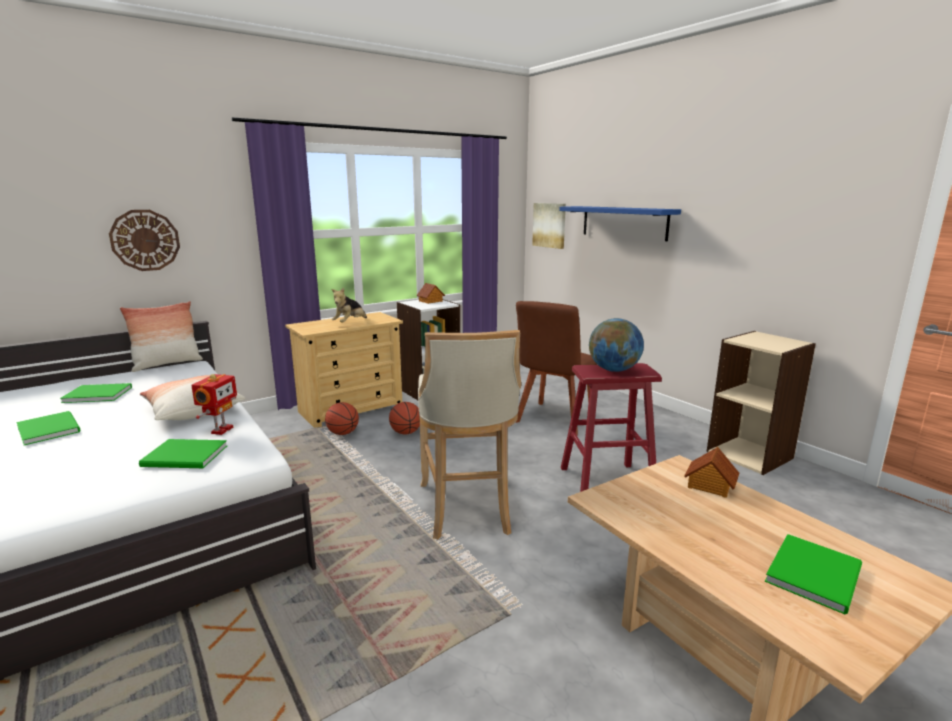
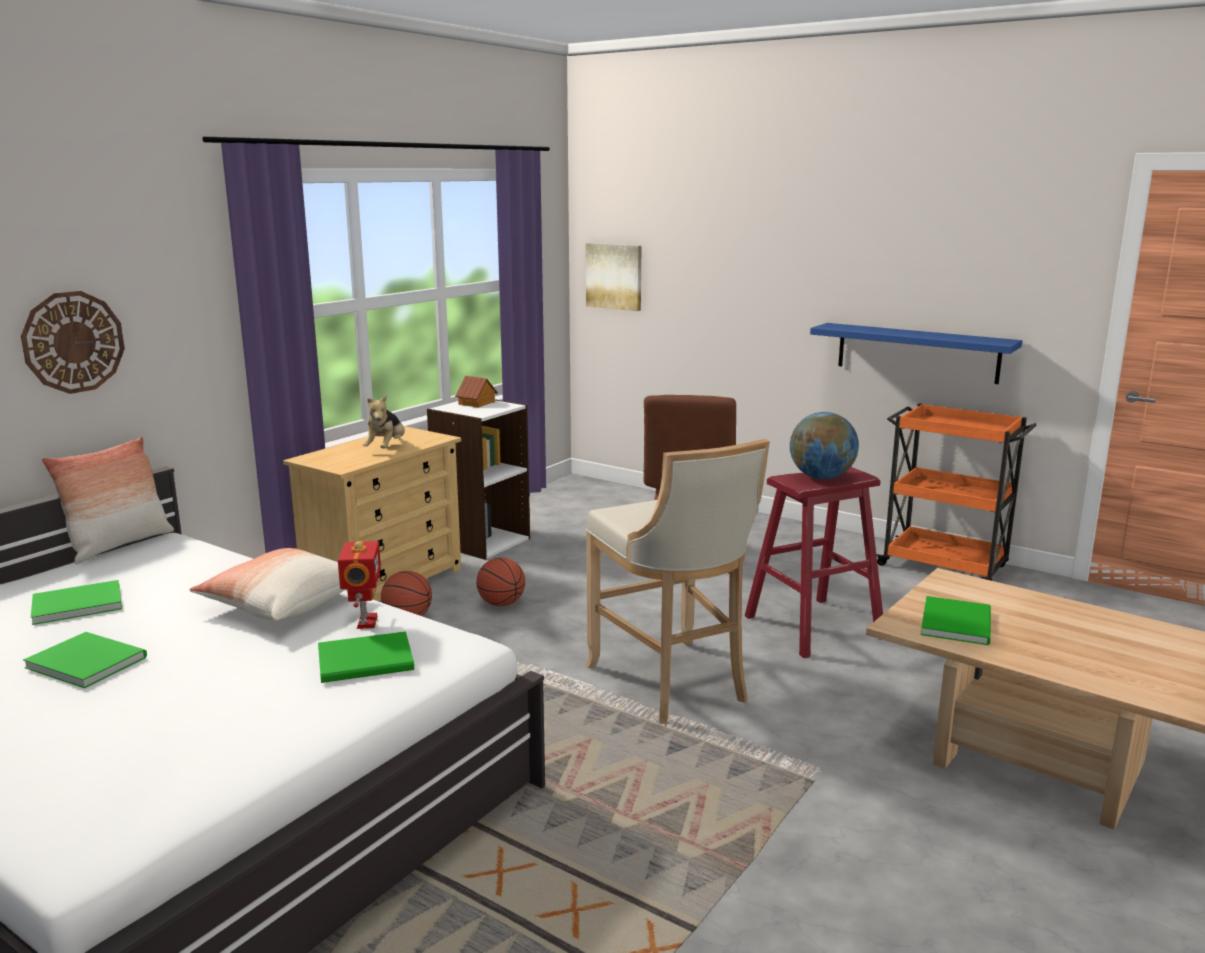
camera: 20 degrees left, 0 degrees up
blue shelf [559,206,681,241] -> blue shelf moved to [810,323,1022,384]
toy house [684,447,739,498] -> none
beige bookcase [707,331,816,475] -> orange cart [876,403,1037,581]
green book [765,534,862,614] -> green book moved to [921,596,991,645]

